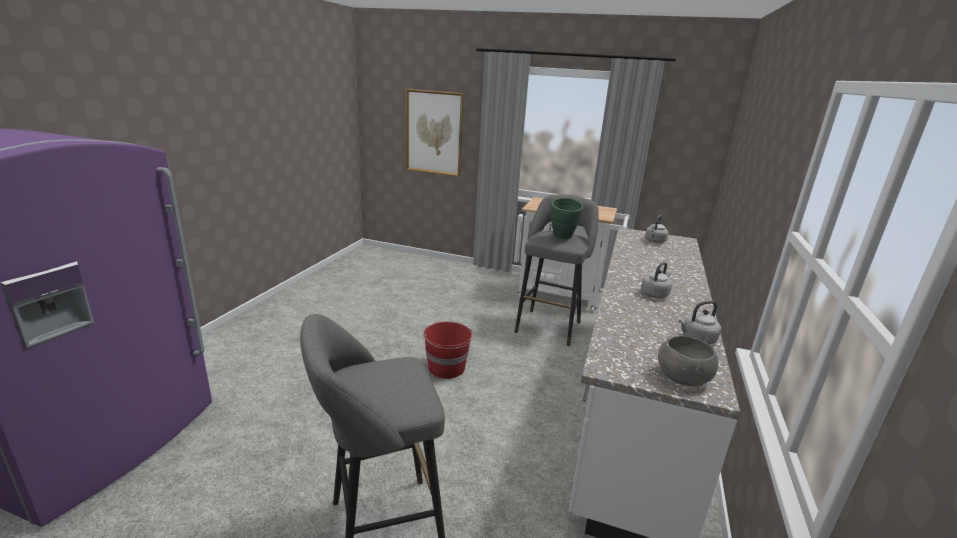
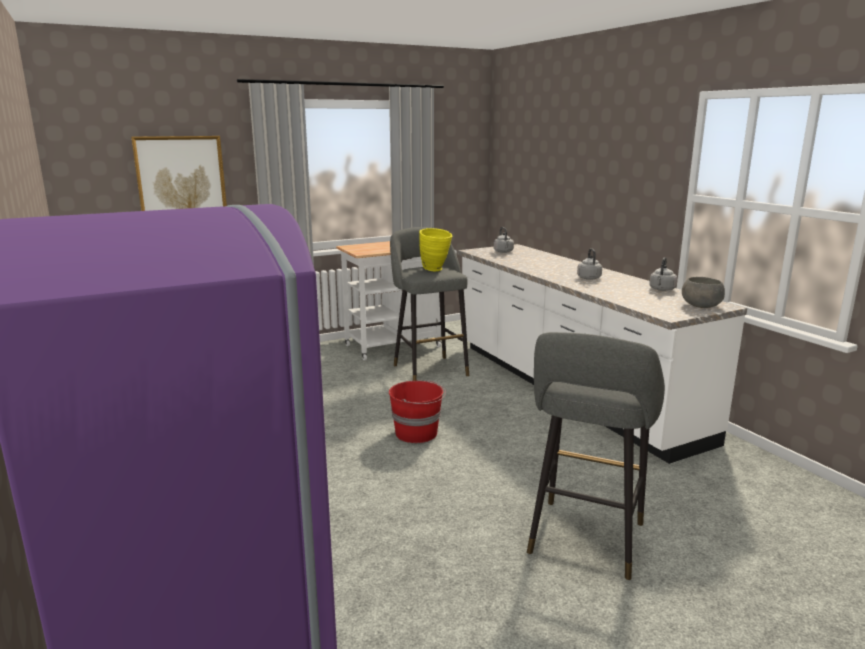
camera: 45 degrees left, 5 degrees down
green vase [551,198,583,241] -> yellow vase [419,228,452,271]

